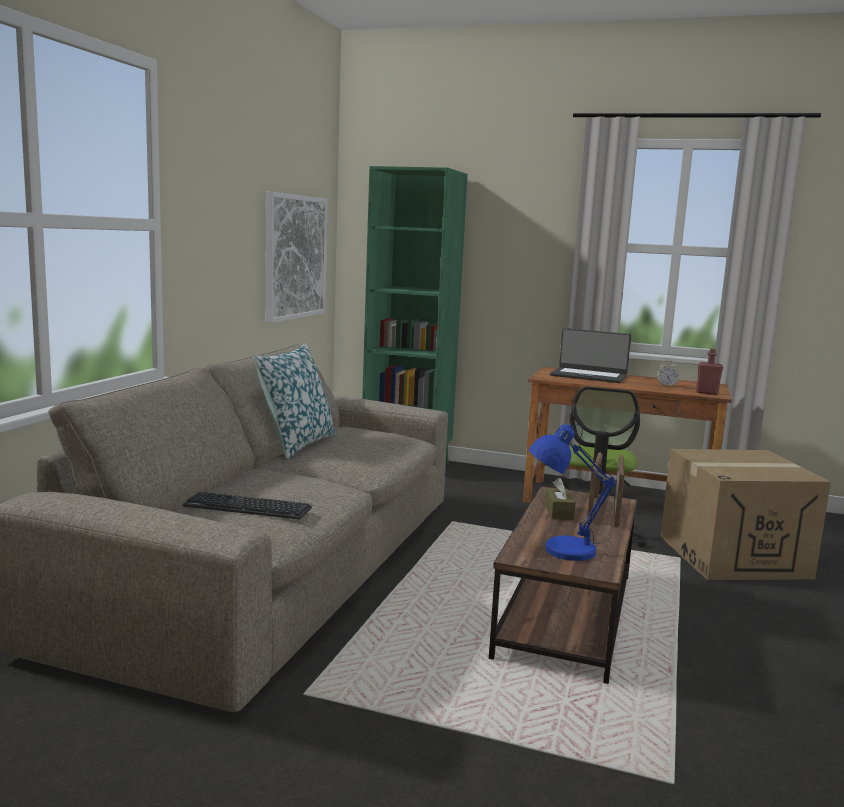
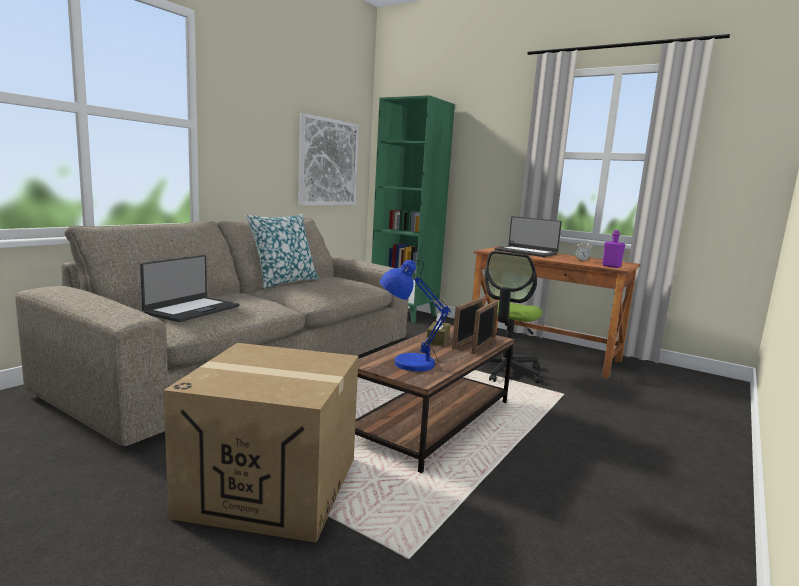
camera: 15 degrees right, 0 degrees up
keyboard [183,492,312,519] -> laptop [140,255,239,322]
cardboard box [660,449,831,580] -> cardboard box moved to [163,343,358,543]
red bottle [696,349,723,395] -> purple bottle [602,230,625,268]

